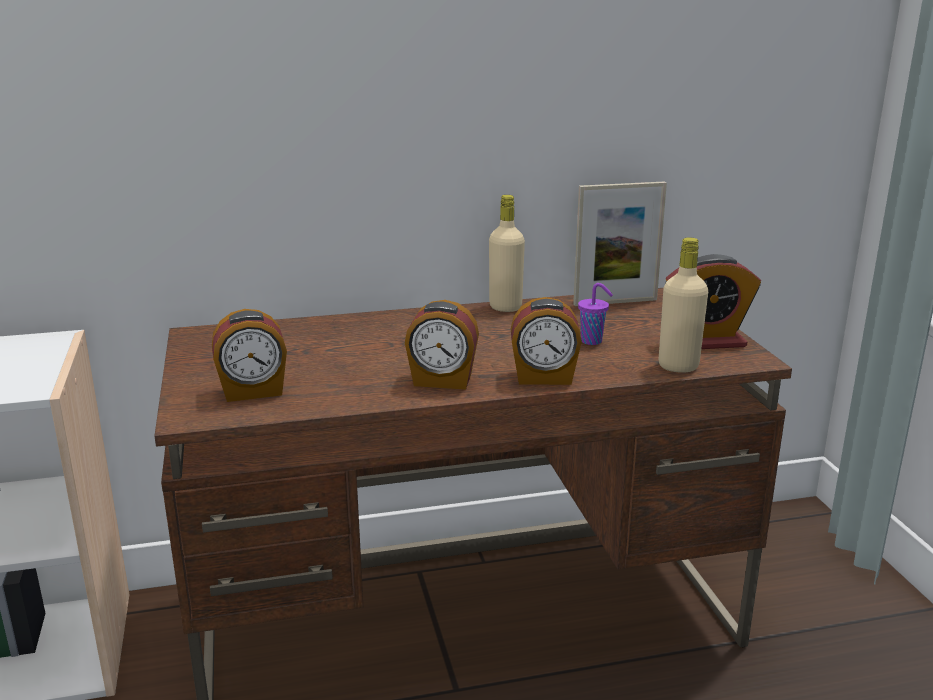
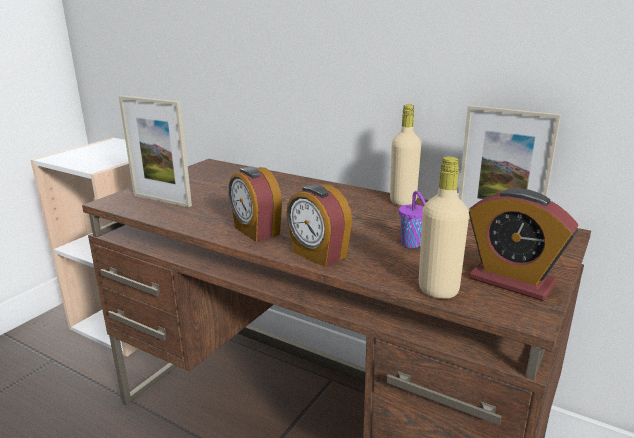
camera: 45 degrees right, 0 degrees up
alarm clock [212,309,287,402] -> picture frame [119,95,192,207]

